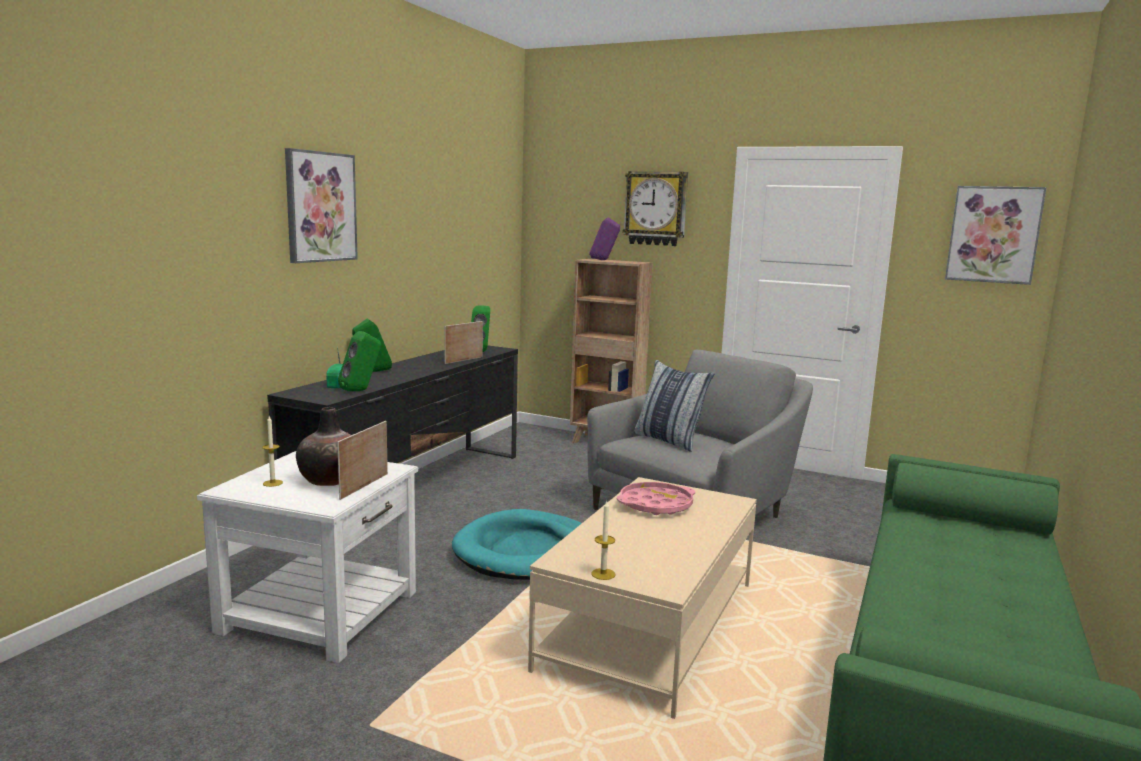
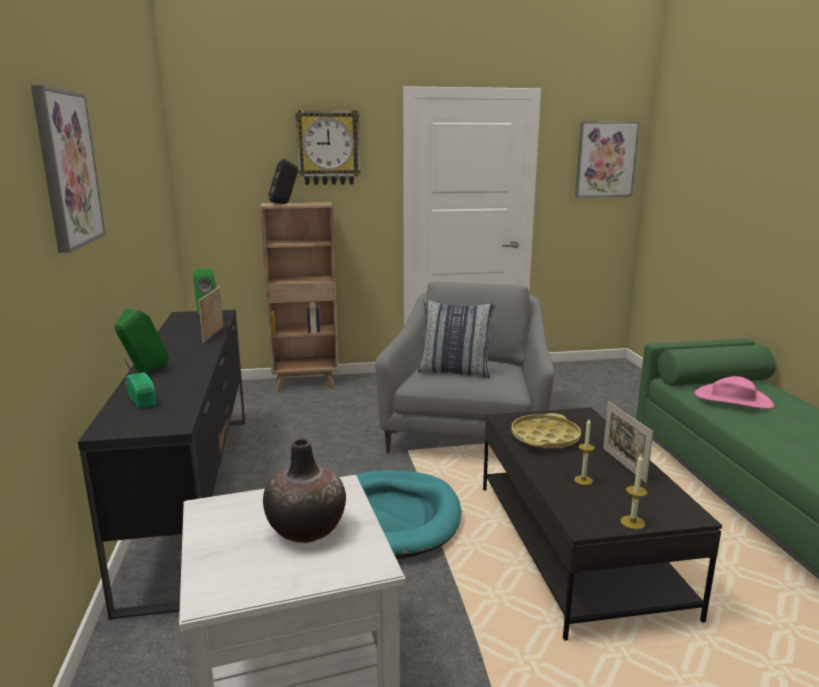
camera: 35 degrees left, 5 degrees up
candle [262,416,283,487] -> candle moved to [574,419,595,485]
picture frame [337,421,388,500] -> picture frame moved to [603,401,653,483]
green speaker [338,331,381,391] -> none
beige coffee table [528,477,757,719] -> black coffee table [483,407,722,641]
purple speaker [589,217,620,260] -> black speaker [268,159,298,204]
pink tray [617,482,695,515] -> yellow tray [511,413,581,448]
none -> pink hat [694,376,774,409]

